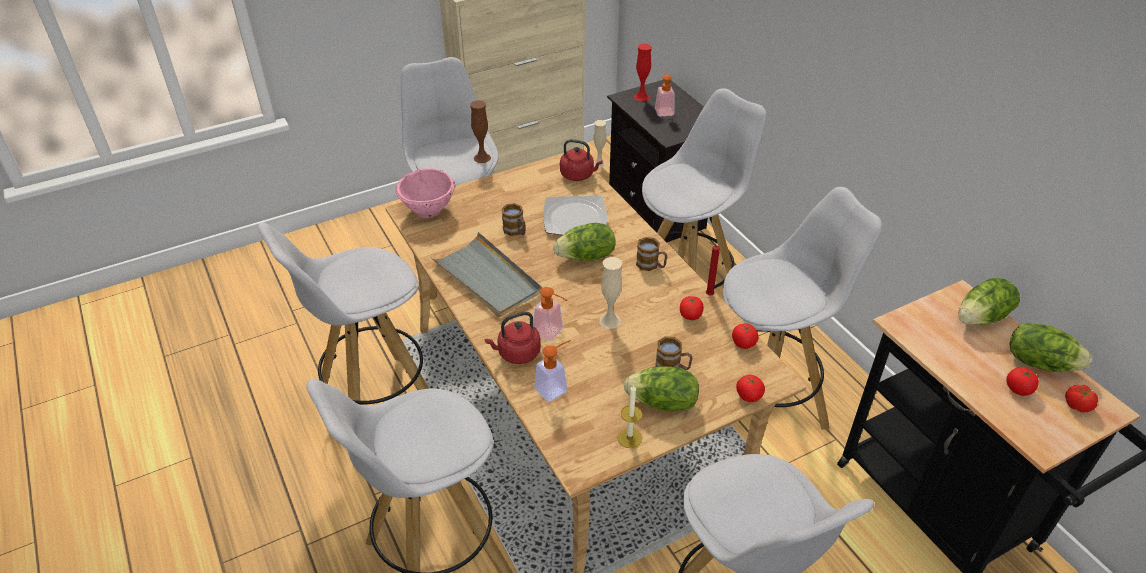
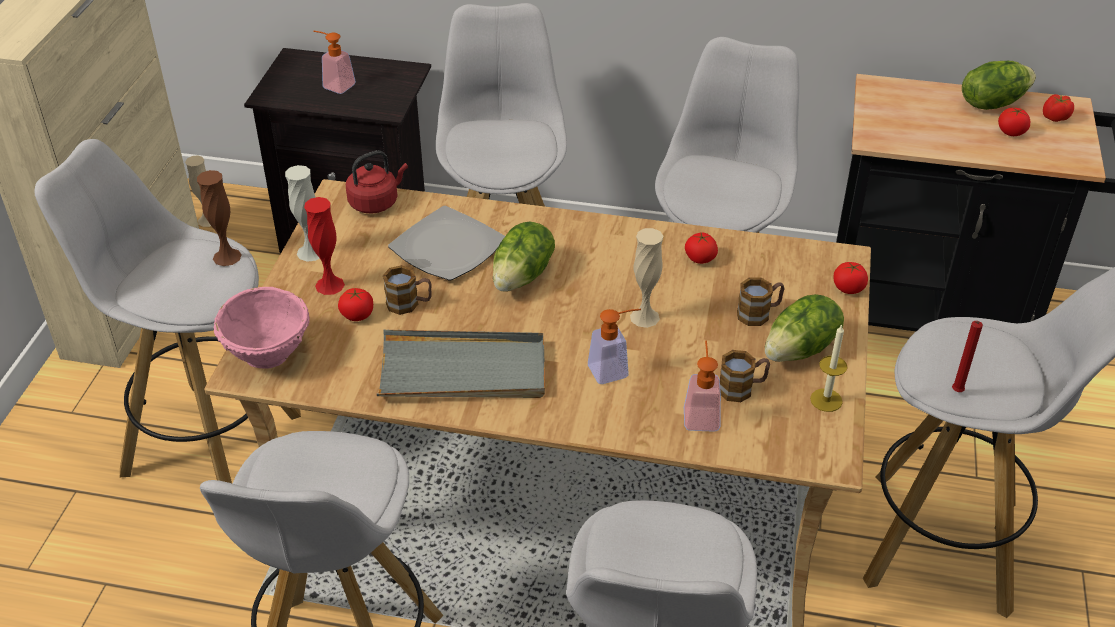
camera: 50 degrees left, 0 degrees up
red kettle [484,311,541,364] -> none
red vase [634,44,652,101] -> red vase moved to [304,197,345,295]
mug [636,237,667,271] -> mug moved to [720,350,770,402]
red candle [706,242,720,296] -> red candle moved to [952,321,983,392]
tomato [732,323,759,349] -> tomato moved to [338,288,373,321]
lettuce [958,278,1020,325] -> none
none -> white vase [285,165,320,262]

